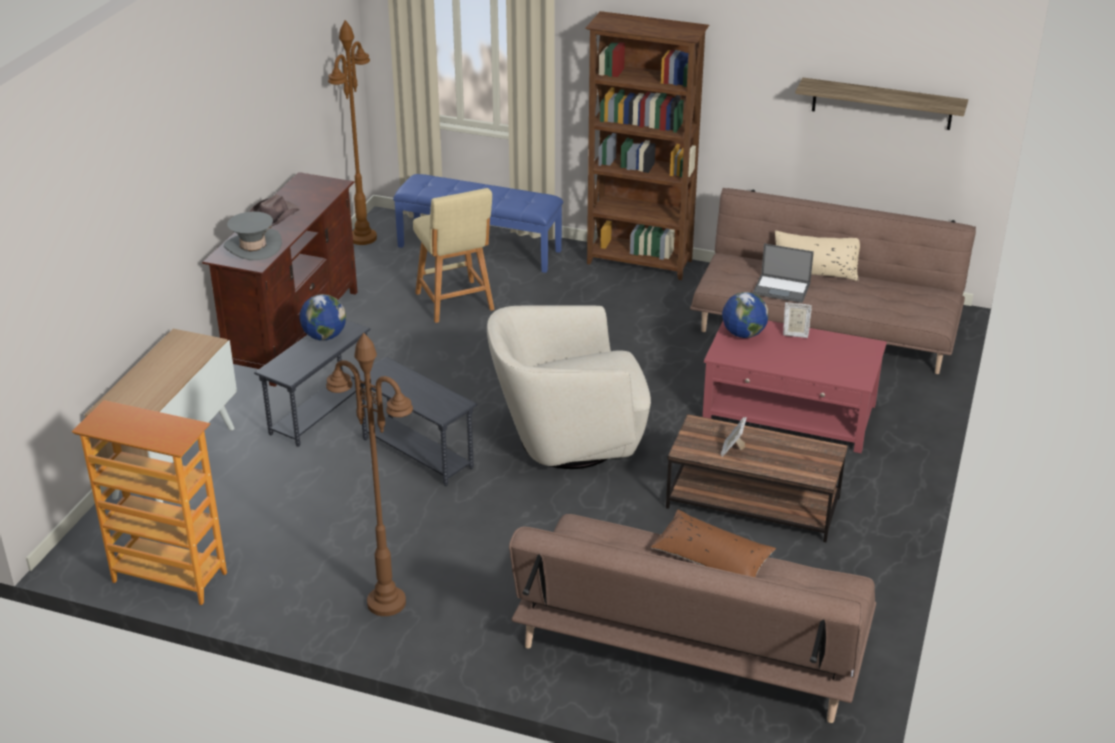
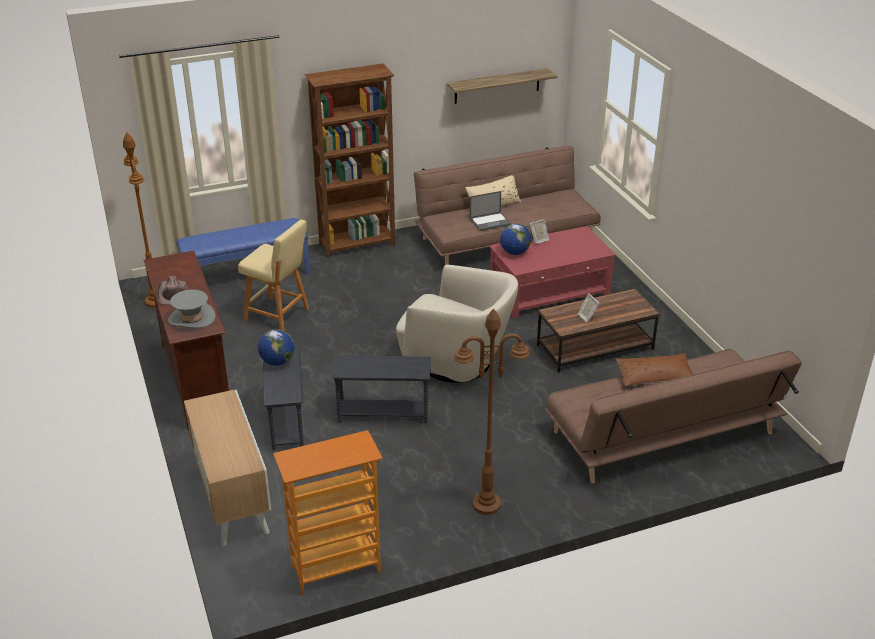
camera: 40 degrees left, 0 degrees up
beige armchair [487,305,651,469] -> beige armchair turned 105 degrees counterclockwise [396,265,518,383]

